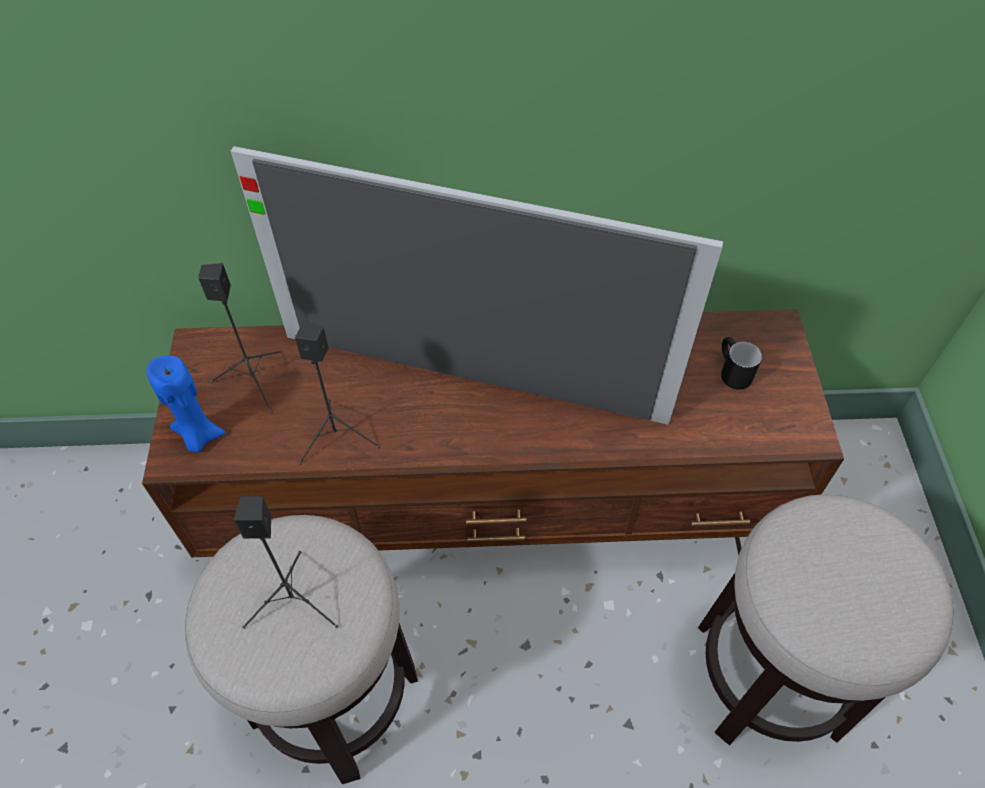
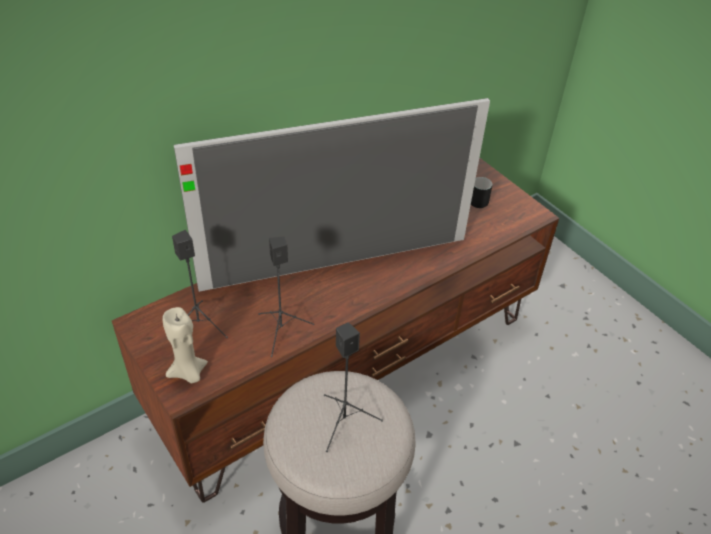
camera: 35 degrees left, 10 degrees down
blue candle [146,355,226,452] -> beige candle [162,307,208,383]
stool [698,494,954,745] -> none

